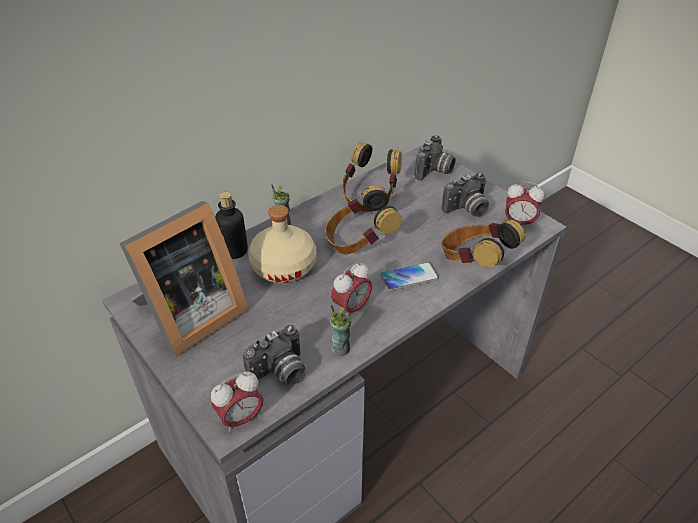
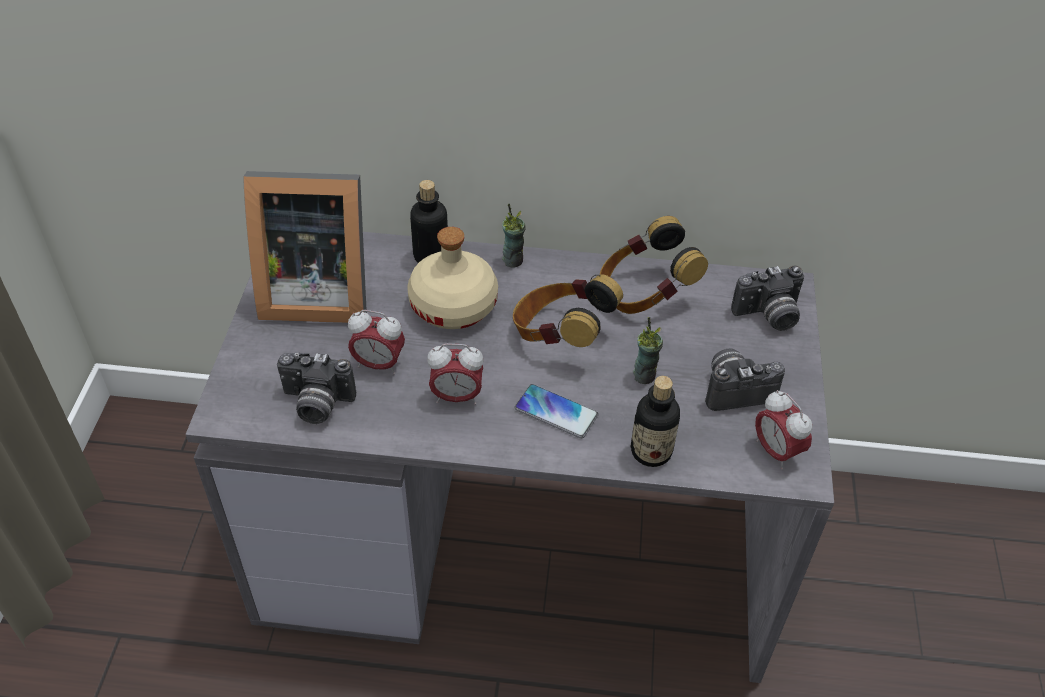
camera: 45 degrees right, 5 degrees up
alarm clock [211,372,263,433] -> alarm clock moved to [348,310,405,374]
cup [330,305,351,356] -> cup moved to [633,317,663,384]
camera [442,173,489,217] -> camera turned 150 degrees clockwise [705,349,785,411]
headphones [442,219,525,268] -> bottle [630,376,680,467]

